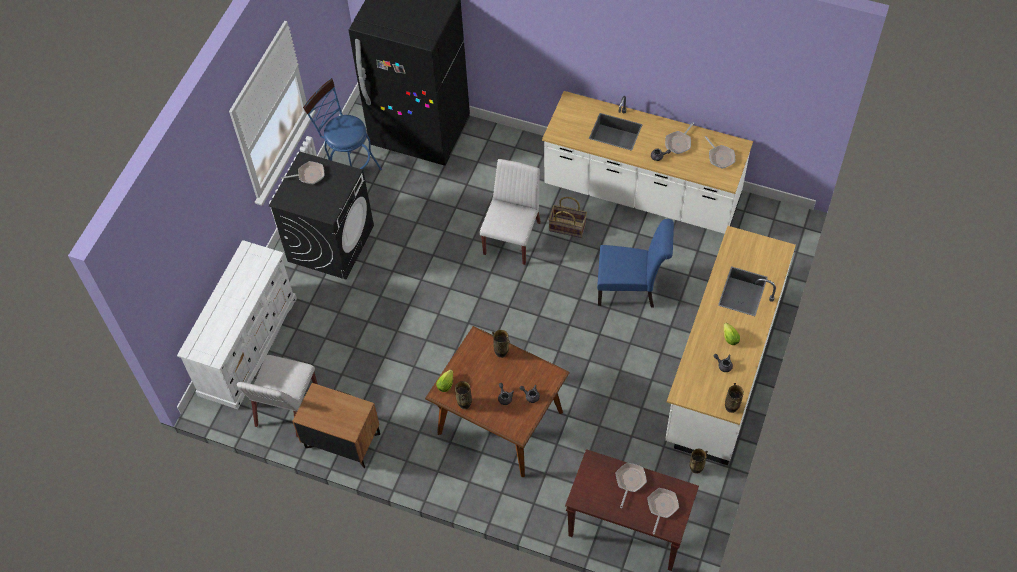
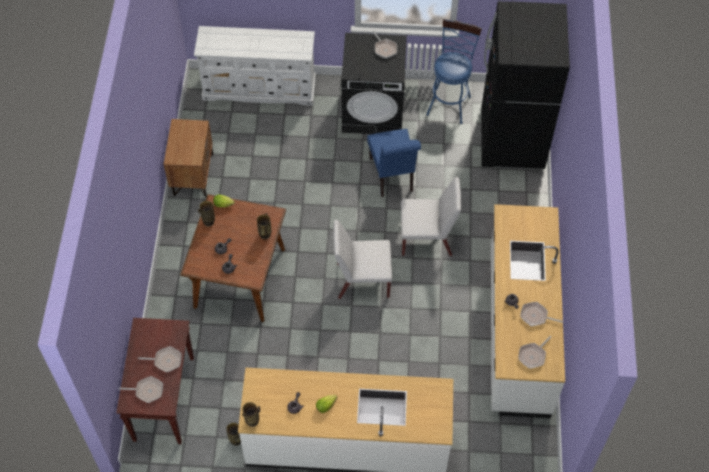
camera: 70 degrees right, 0 degrees up
white chair [237,355,318,437] -> white chair moved to [334,220,392,299]
basket [548,197,587,238] -> none
blue chair [597,219,674,308] -> blue chair moved to [367,129,421,197]

